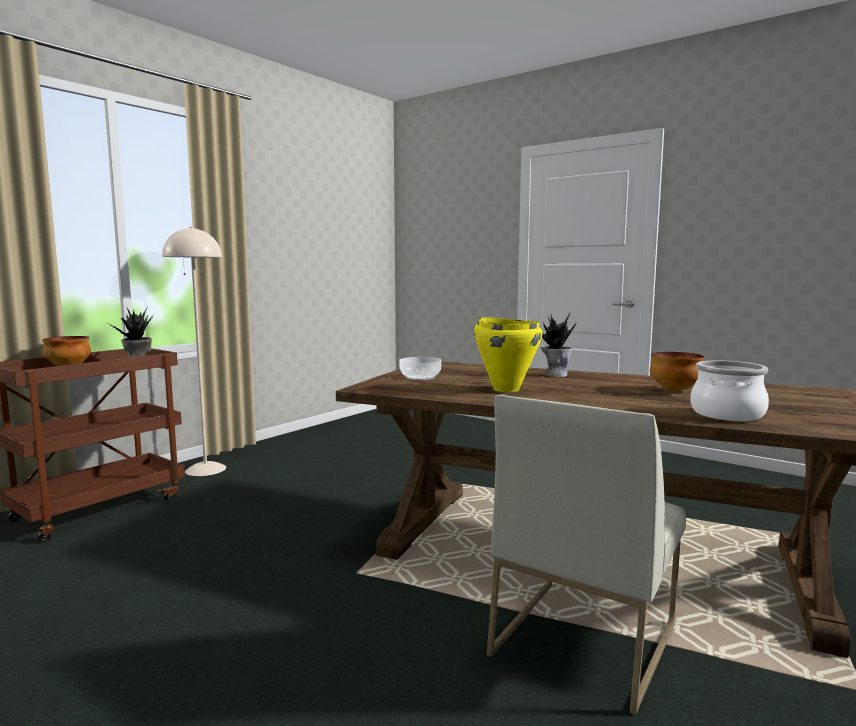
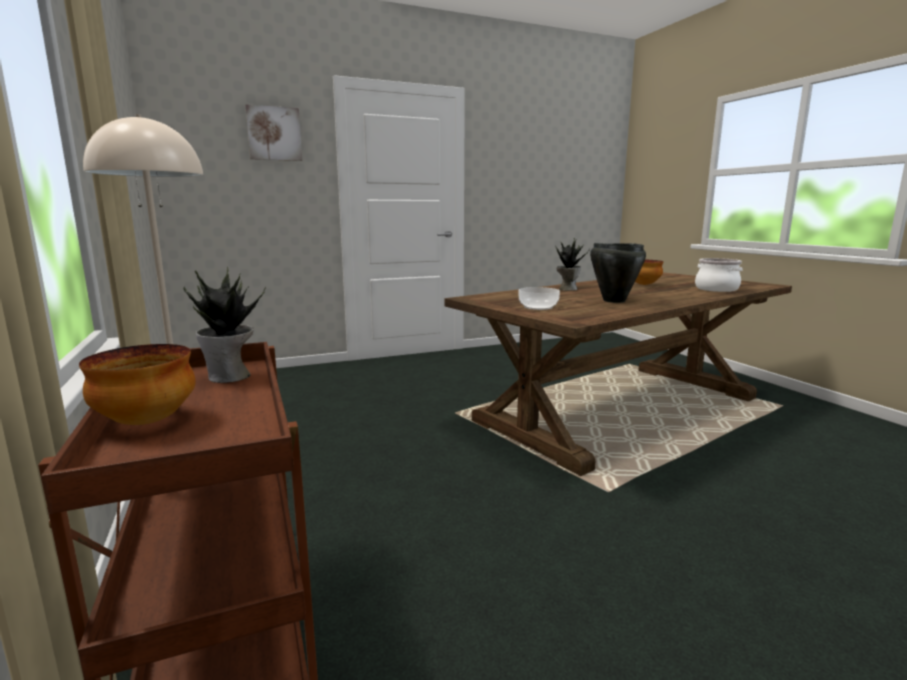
camera: 60 degrees left, 5 degrees up
yellow cooking pot [474,317,542,392] -> black cooking pot [590,243,646,303]
white chair [487,395,686,715] -> none
none -> picture [245,104,302,161]

